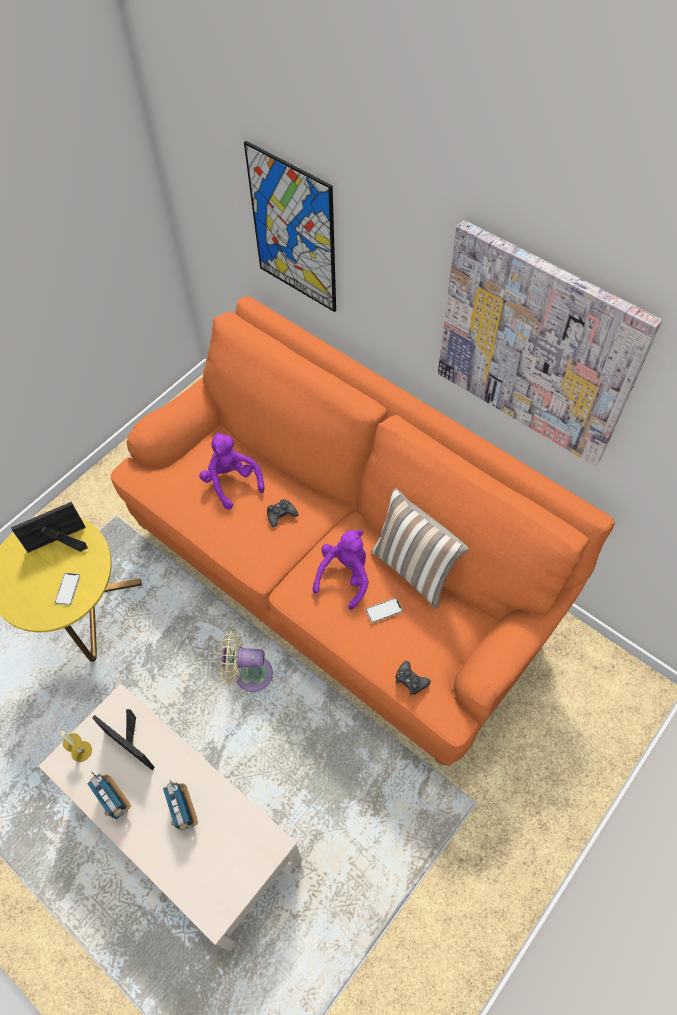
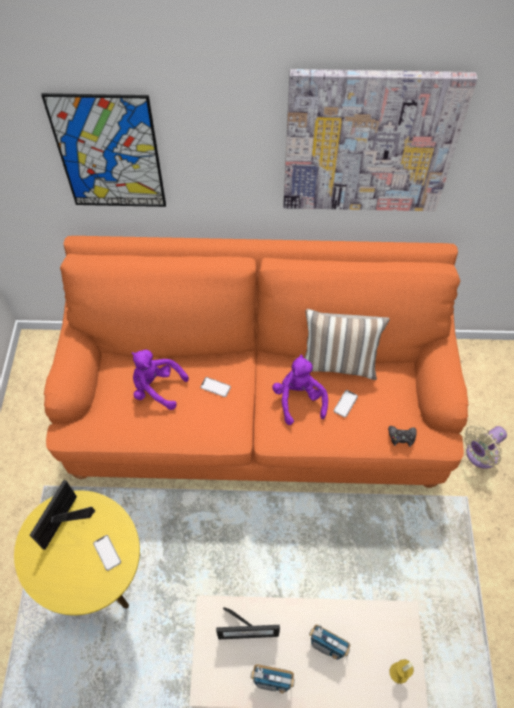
camera: 40 degrees left, 0 degrees up
candle [60,731,92,762] -> candle moved to [390,659,414,684]
beige fan [220,630,273,692] -> beige fan moved to [464,425,507,468]
black game controller [267,499,298,528] -> phone [200,377,231,397]

